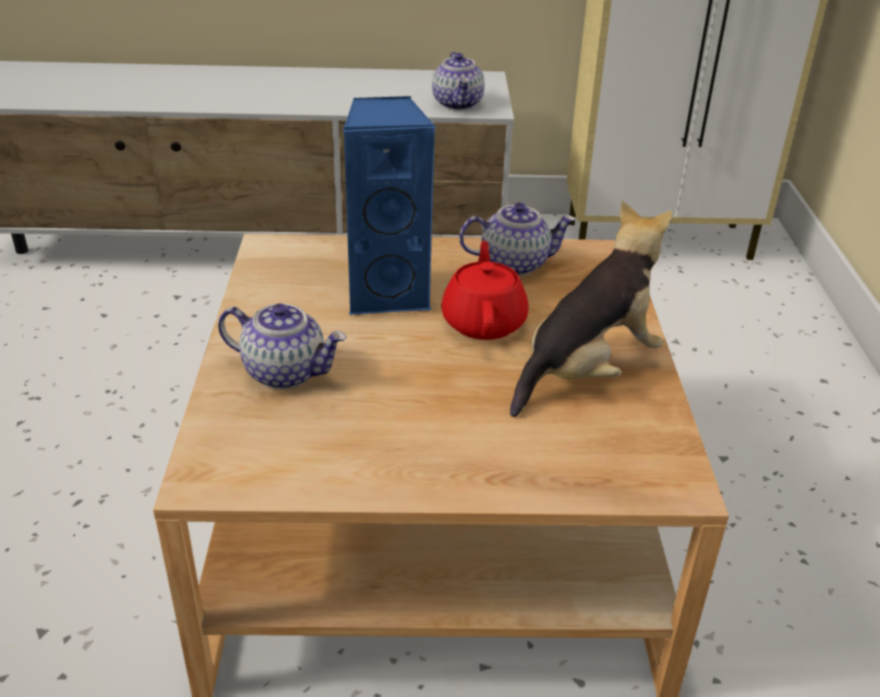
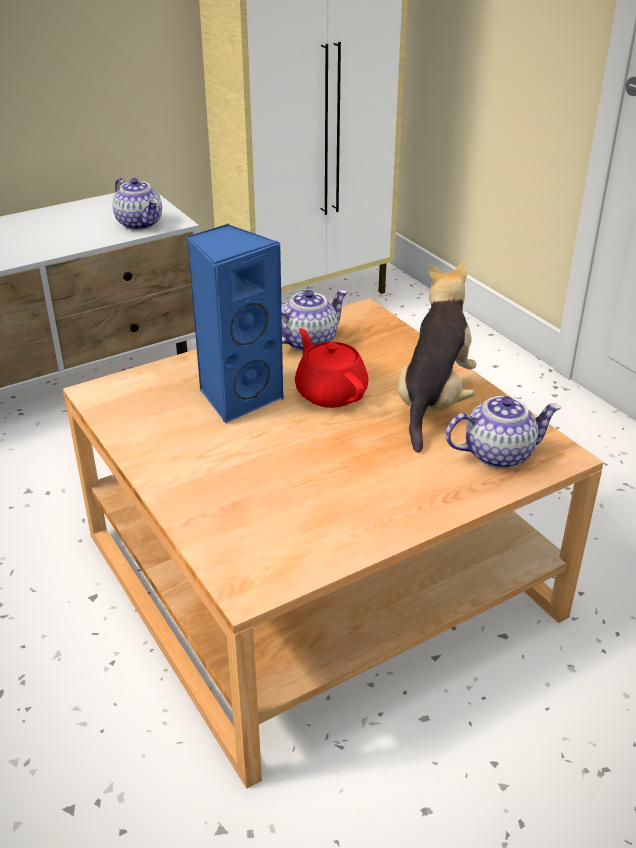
camera: 30 degrees left, 0 degrees up
teapot [218,303,347,389] -> teapot moved to [445,396,561,469]

